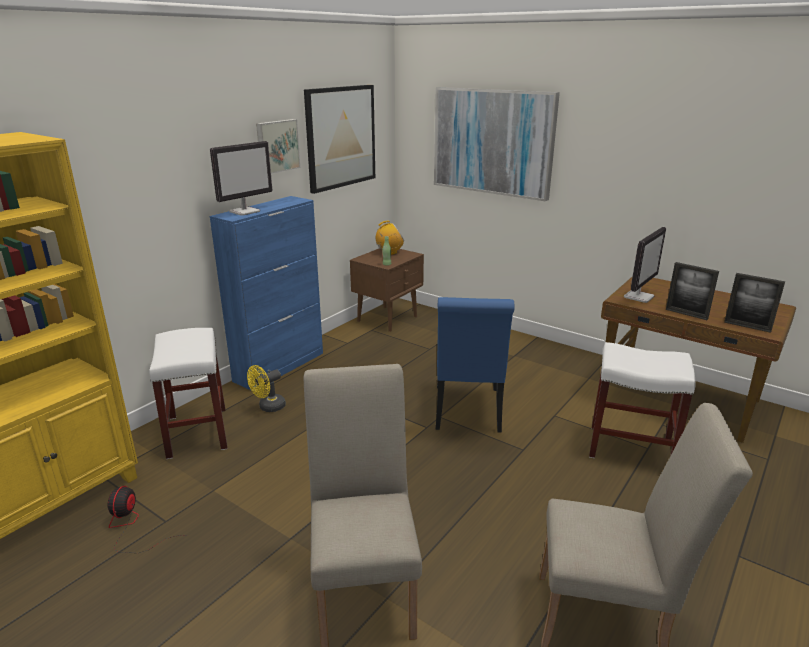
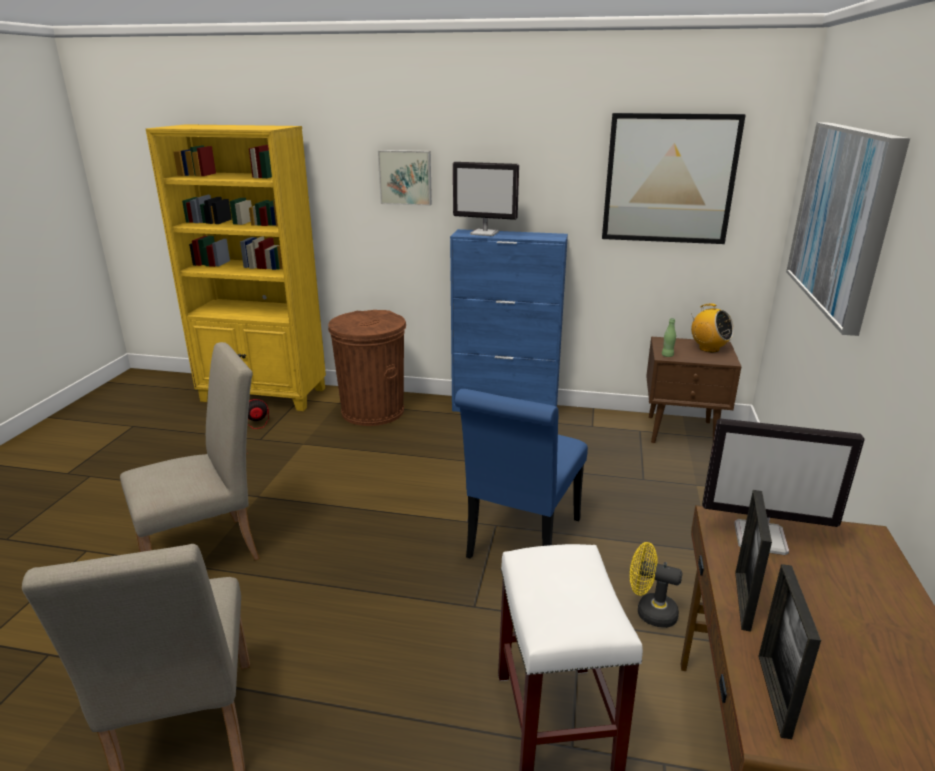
camera: 65 degrees right, 0 degrees up
white stool [149,328,227,459] -> brown trash can [328,310,406,426]
yellow fan [247,365,286,412] -> yellow fan moved to [630,542,683,628]
picture [256,119,300,174] -> picture moved to [378,150,432,206]
blue chair [436,297,514,433] -> blue chair turned 45 degrees counterclockwise [455,389,588,559]

